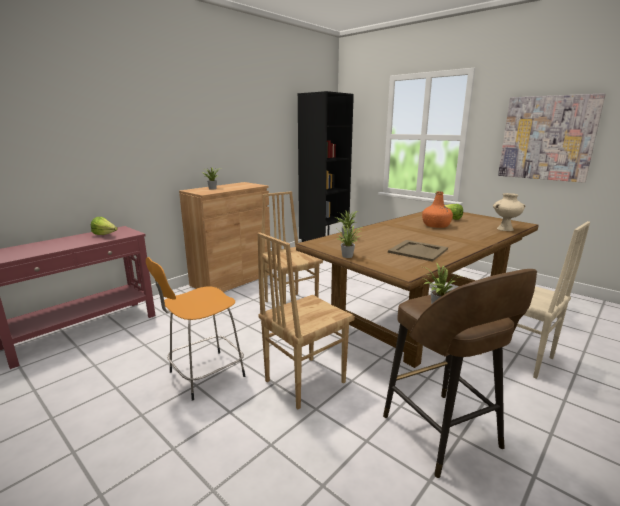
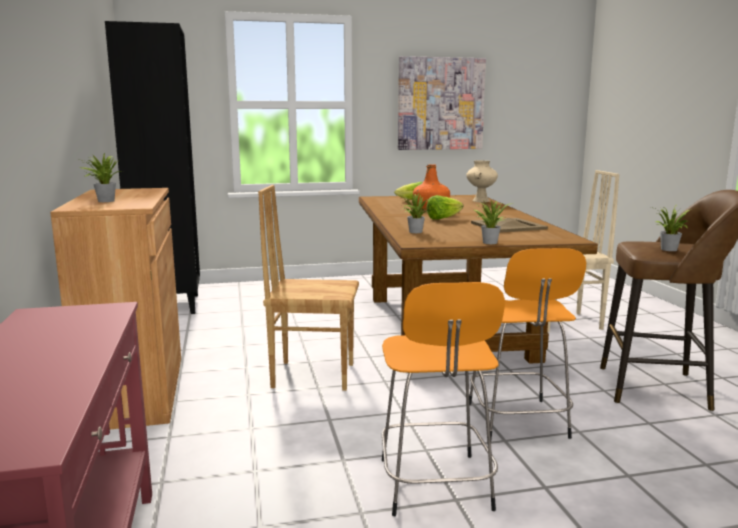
camera: 55 degrees left, 5 degrees down
lettuce [91,217,118,235] -> lettuce moved to [427,195,464,220]
brown chair [257,232,355,409] -> orange stool [469,248,586,439]

